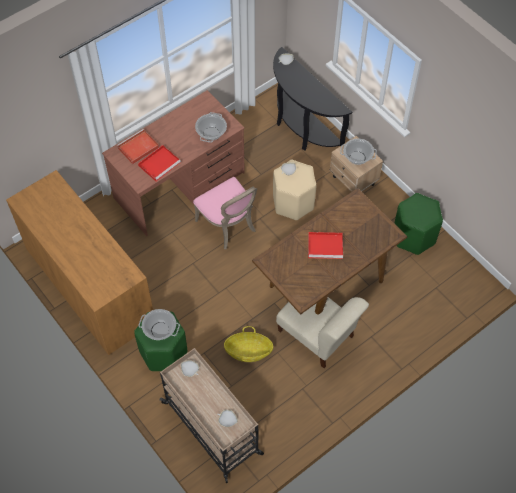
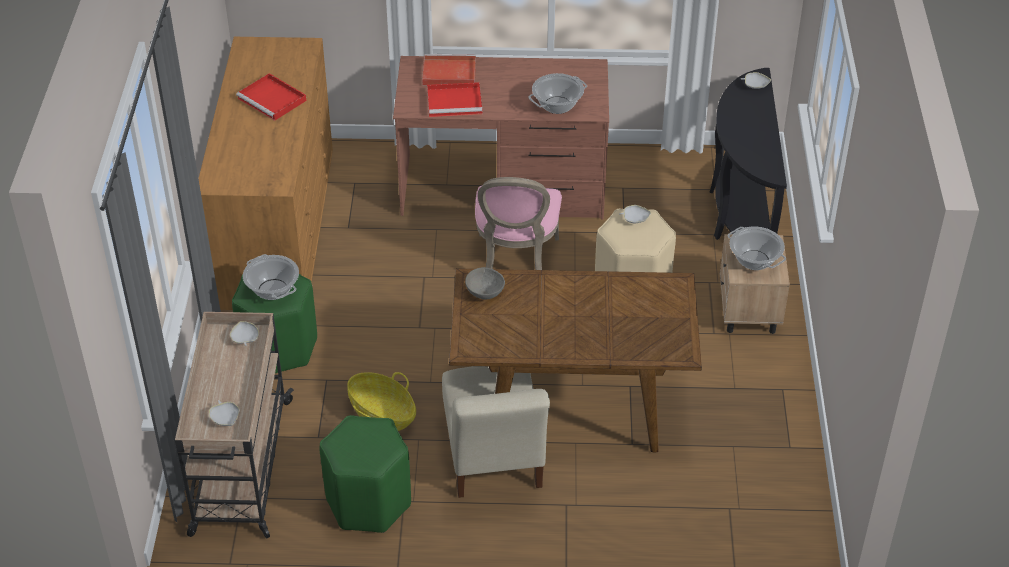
camera: 40 degrees right, 15 degrees down
red tray [308,232,343,259] -> red tray moved to [236,73,306,121]
green stool [394,193,443,255] -> green stool moved to [319,415,411,533]
none -> grey bowl [465,267,505,300]

